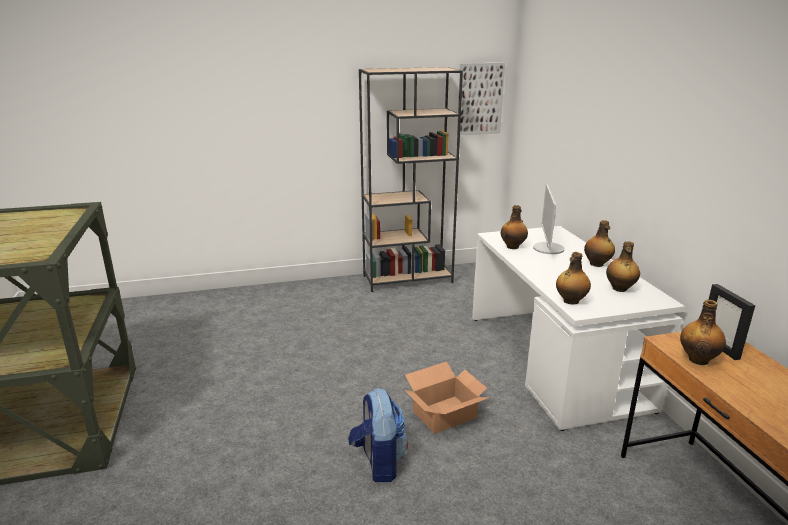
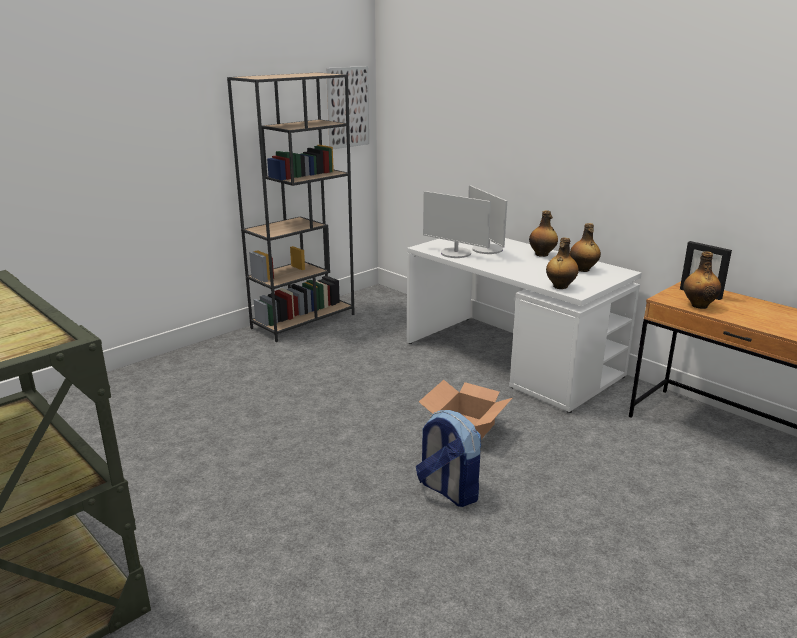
camera: 30 degrees left, 0 degrees up
bottle [501,205,528,249] -> monitor [423,191,491,258]

